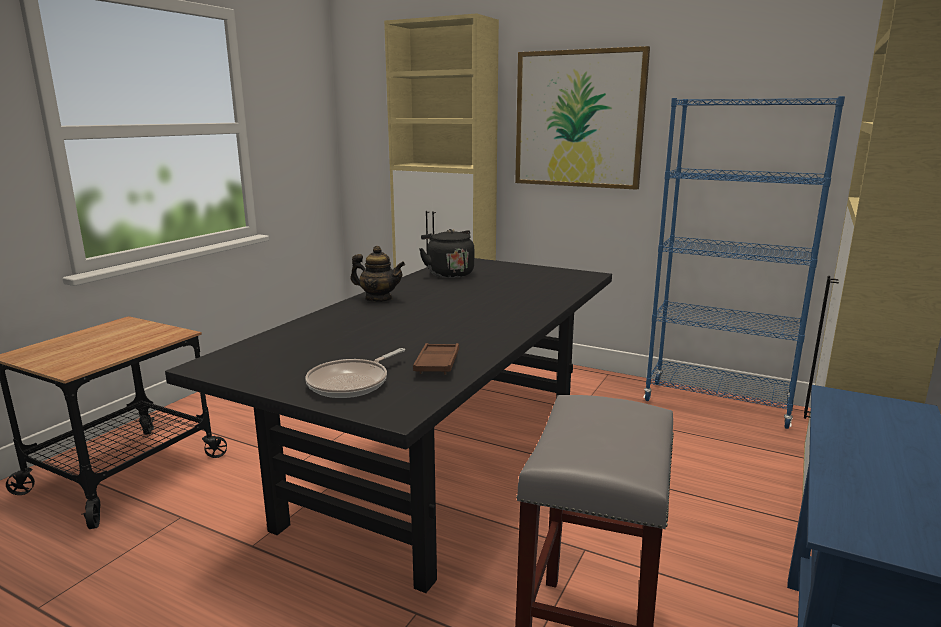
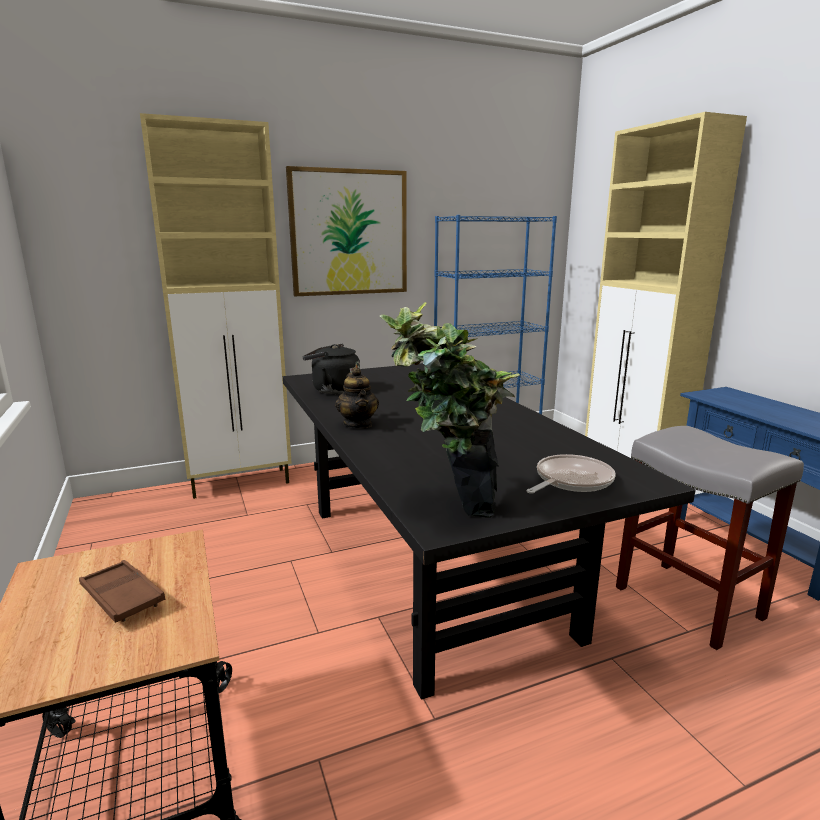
camera: 50 degrees left, 0 degrees up
frying pan [305,348,405,398] -> frying pan turned 120 degrees counterclockwise [527,454,615,494]
teapot [350,246,405,302] -> teapot turned 105 degrees clockwise [335,367,379,429]
brown tray [413,343,459,375] -> brown tray moved to [79,560,165,623]
none -> potted plant [380,302,520,518]

